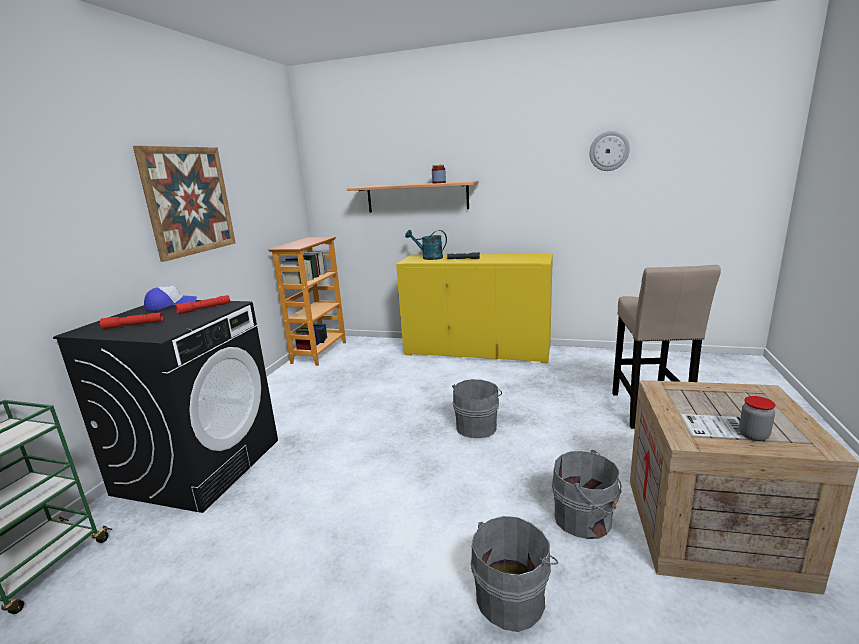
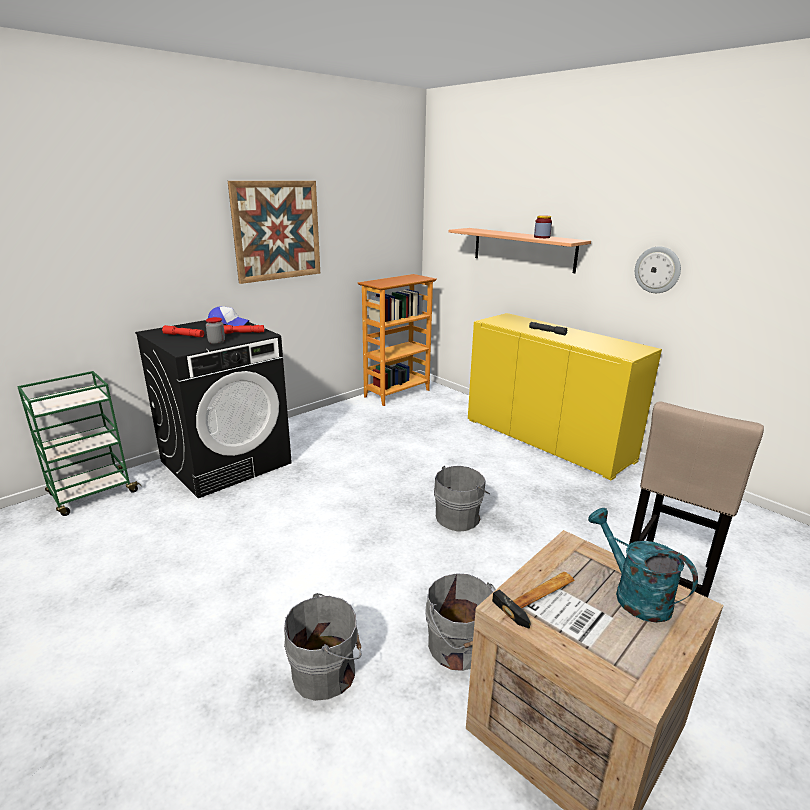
camera: 30 degrees right, 5 degrees up
turquoise watering can [405,230,447,260] -> turquoise watering can moved to [588,508,698,623]
wall clock [589,131,630,171] -> wall clock moved to [635,247,681,293]
jar [739,396,775,441] -> jar moved to [206,317,225,344]
none -> hammer [492,572,575,629]

